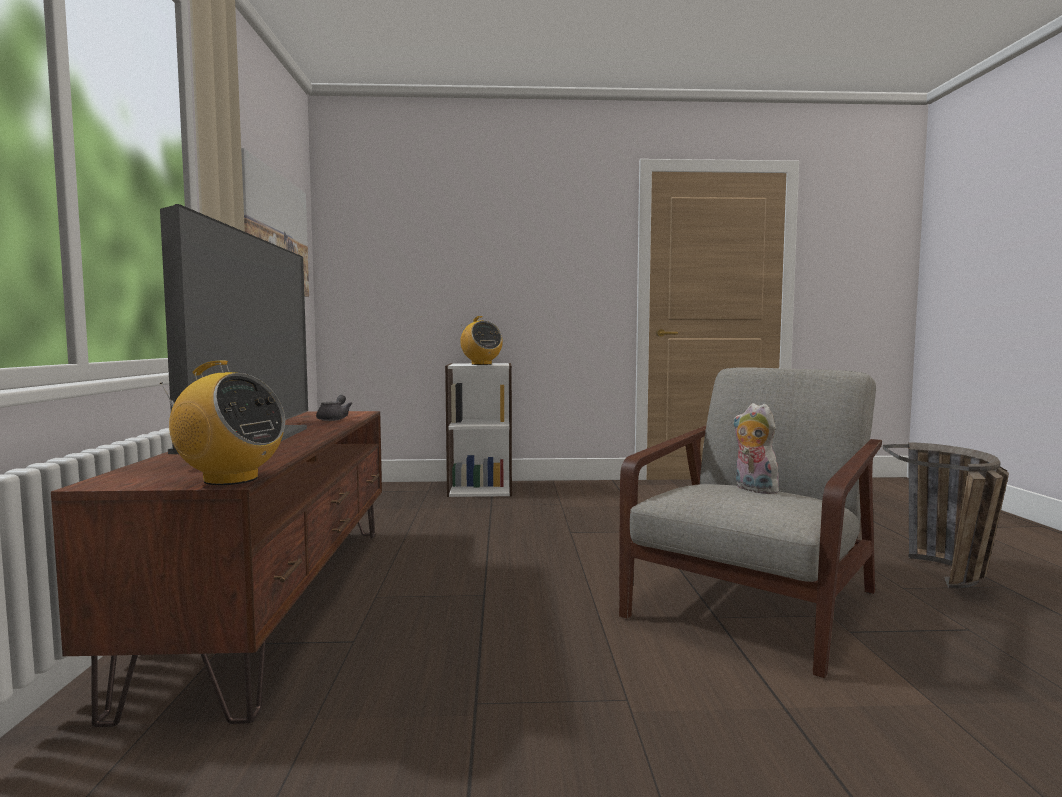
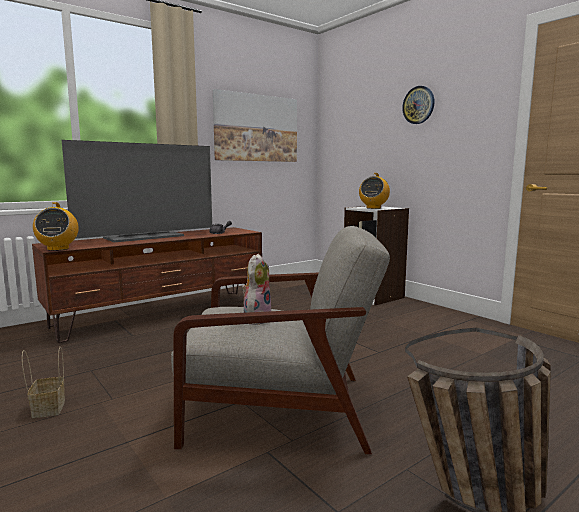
camera: 55 degrees right, 5 degrees up
none -> basket [22,347,65,418]
none -> wall clock [402,86,434,124]

